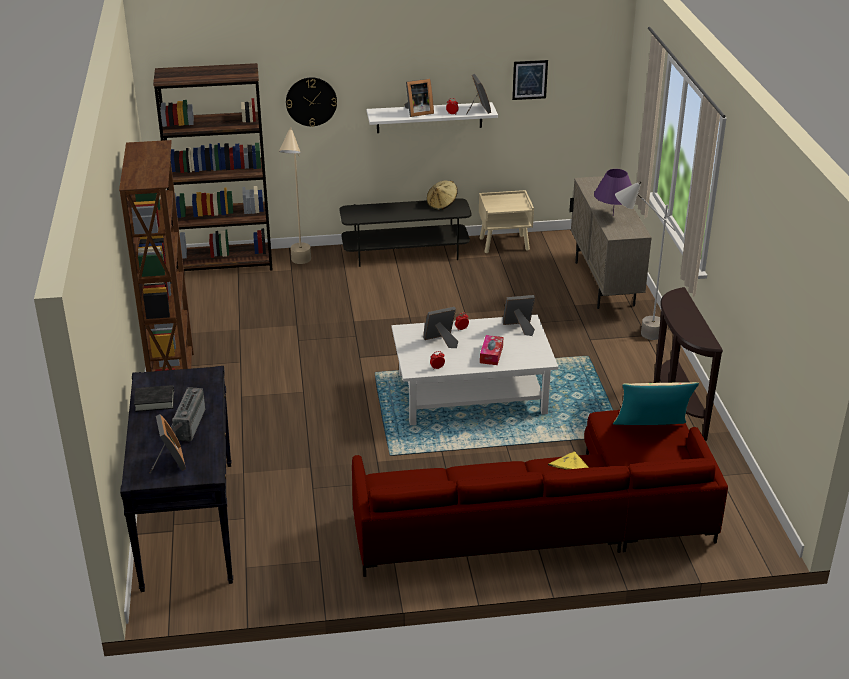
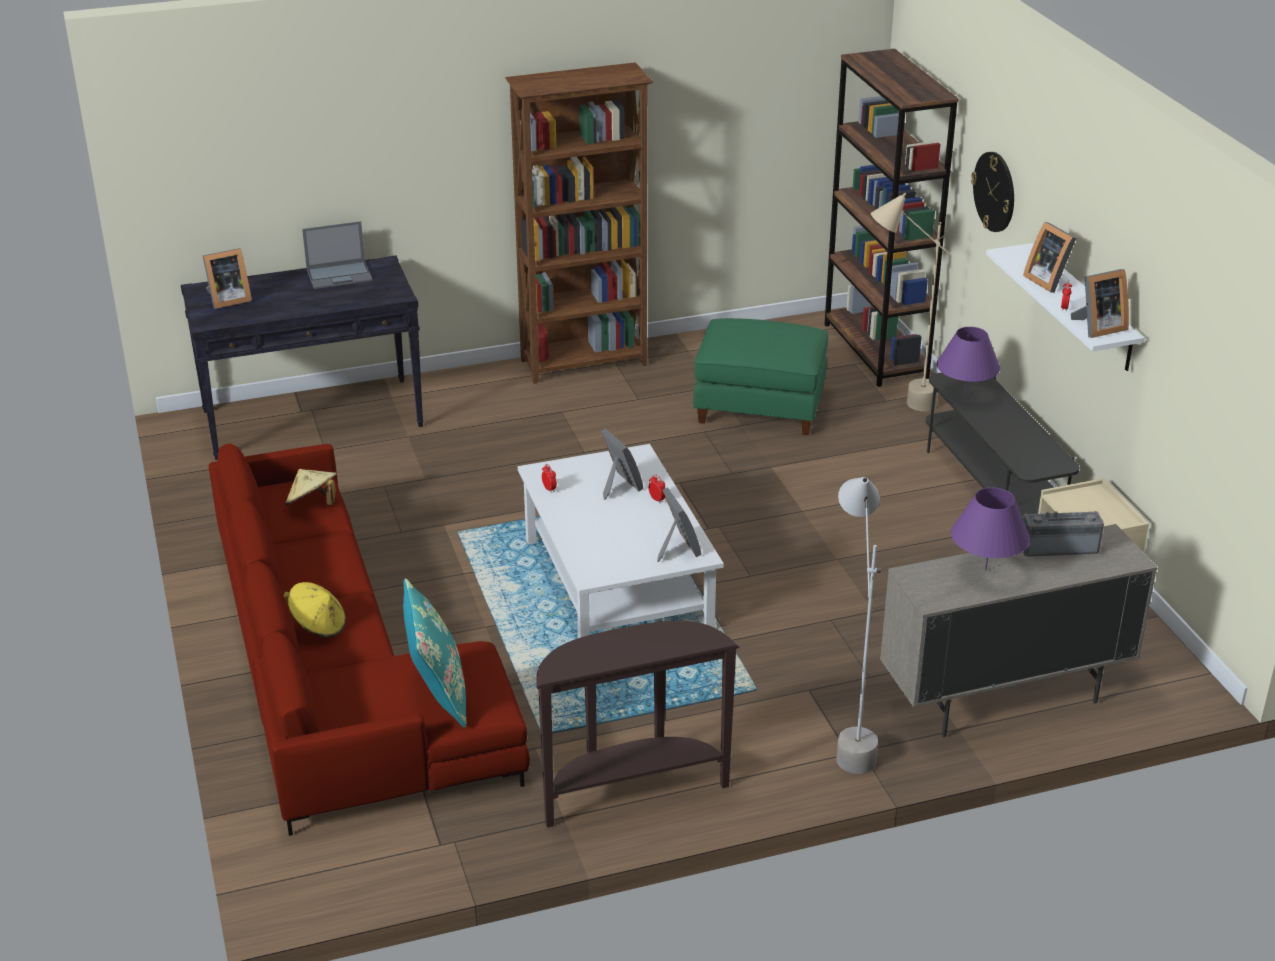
camera: 80 degrees right, 0 degrees up
black book [134,385,174,412] -> laptop [302,221,373,289]
radio [171,387,206,441] -> radio moved to [1023,511,1104,556]
beige hat [427,180,458,210] -> beige hat moved to [285,469,337,505]
tissue box [480,335,503,365] -> none
picture [512,60,548,100] -> none
beige pillow [613,382,699,425] -> turquoise pillow [403,578,466,728]
none -> green ottoman [693,318,828,435]
none -> purple table lamp [937,327,1000,396]

